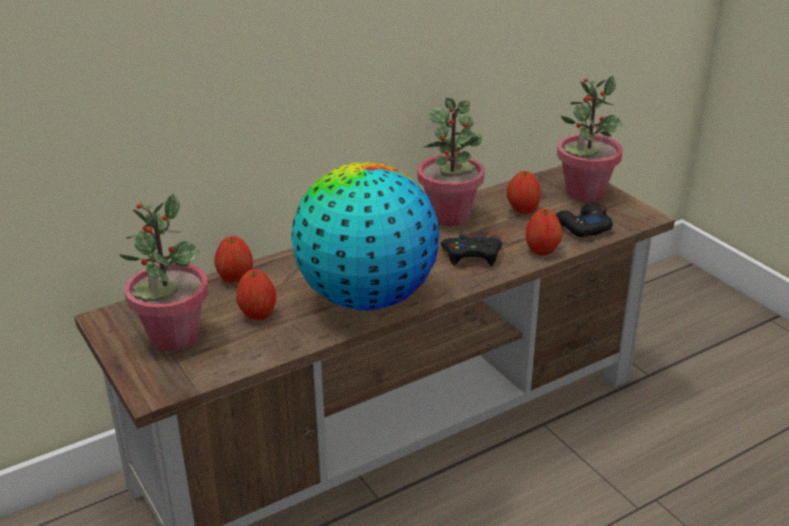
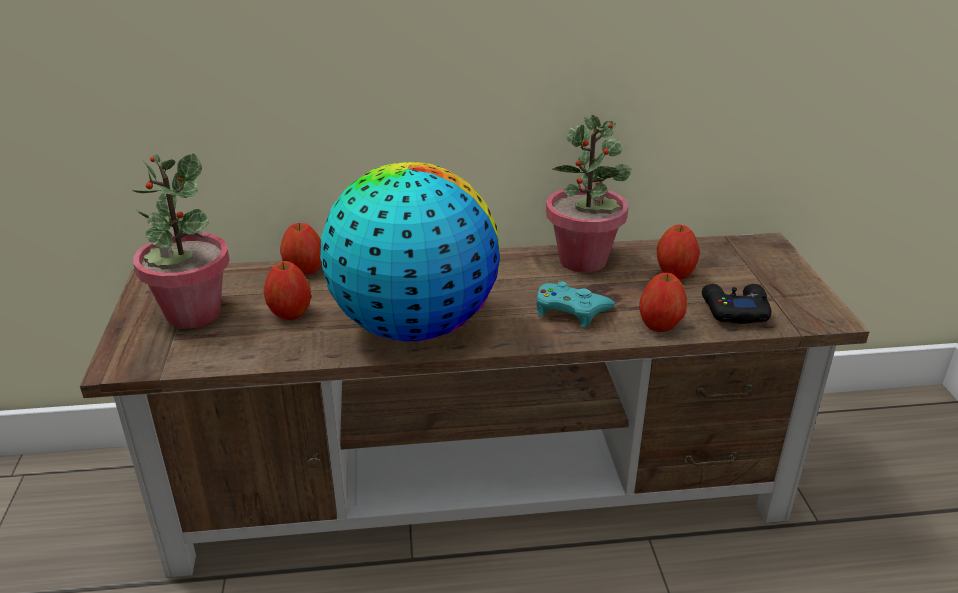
camera: 25 degrees right, 0 degrees up
black game controller [441,234,502,266] -> turquoise game controller [536,281,615,328]
potted plant [557,76,623,202] -> none

